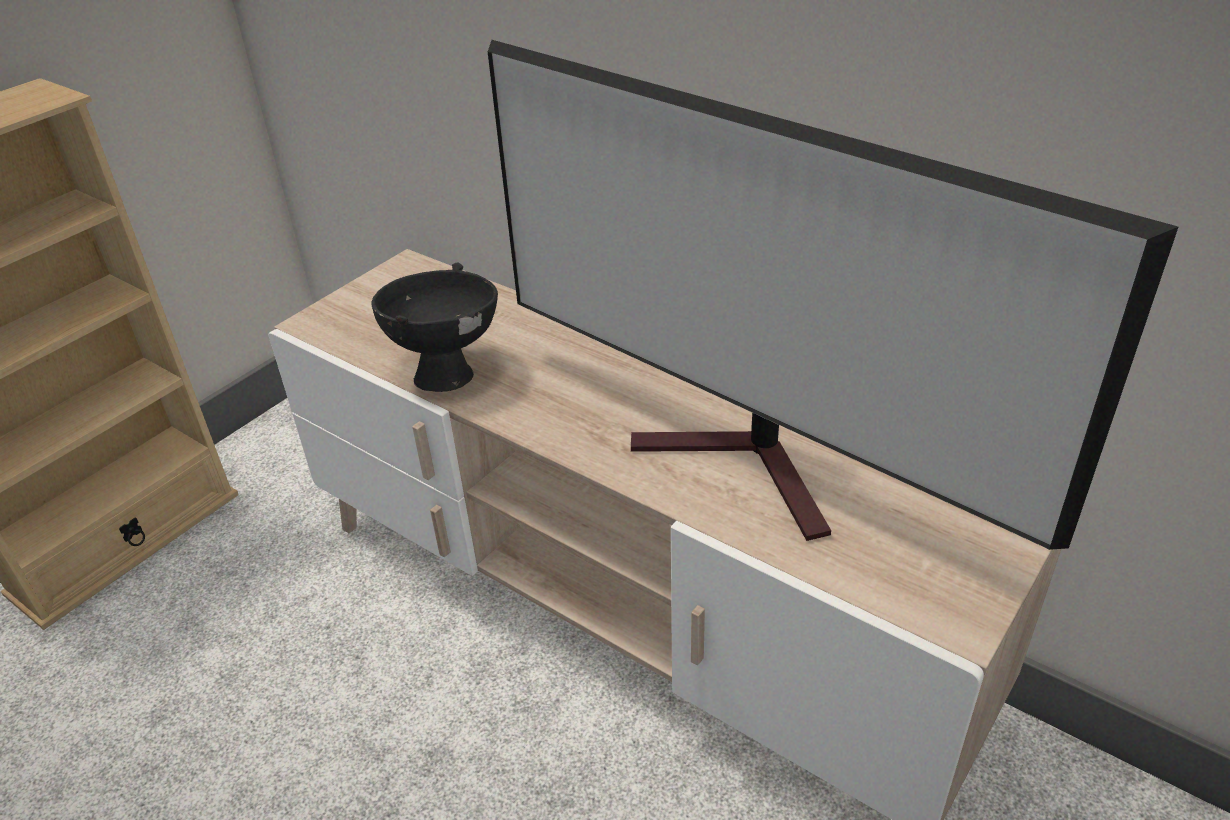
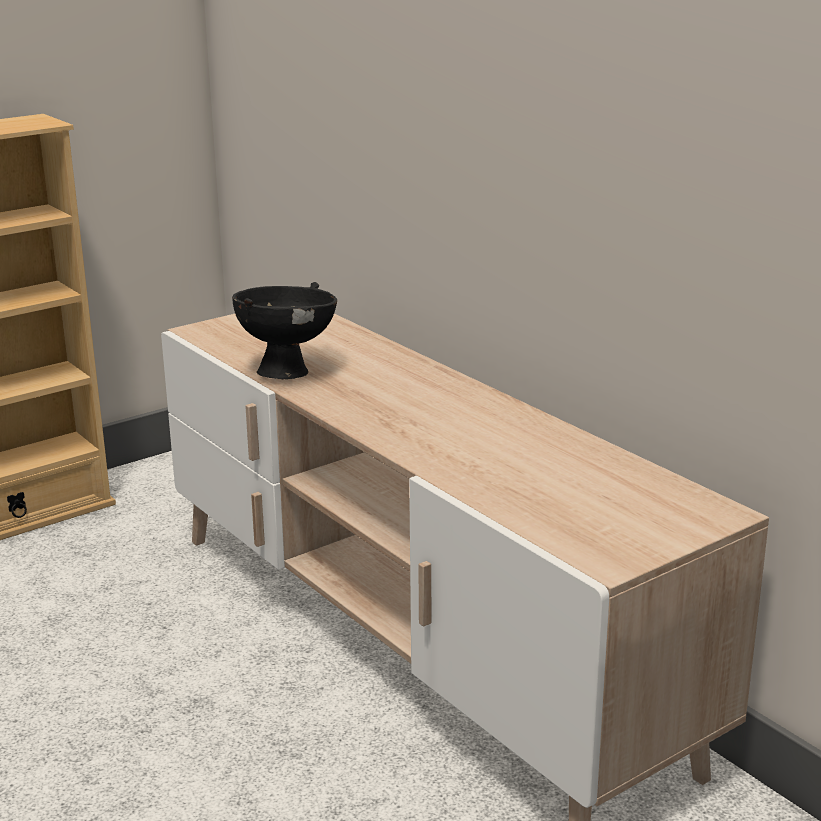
camera: 15 degrees right, 15 degrees down
television [488,40,1178,550] -> none

